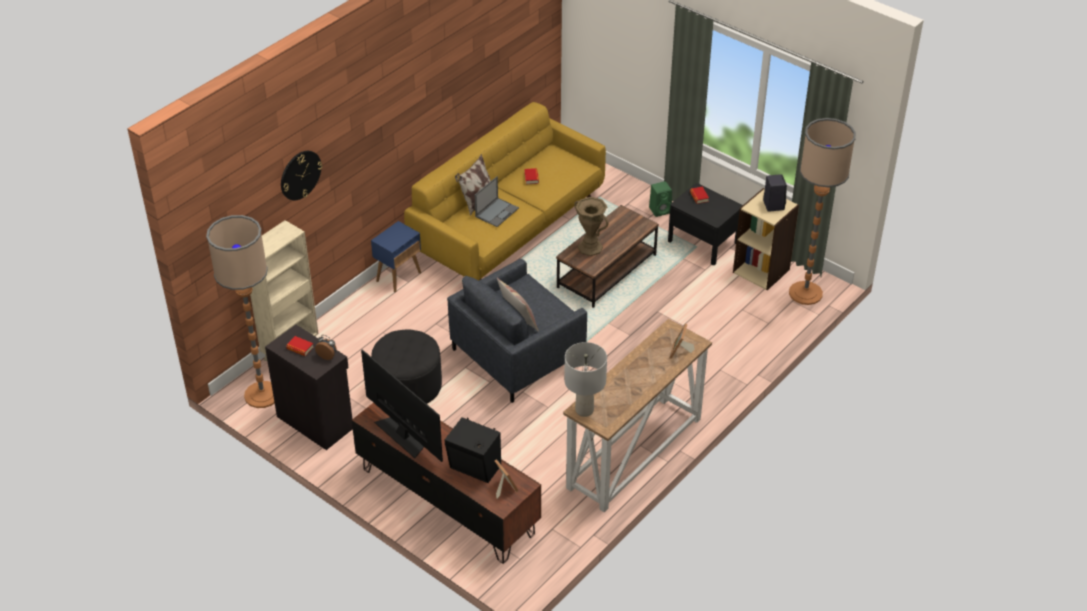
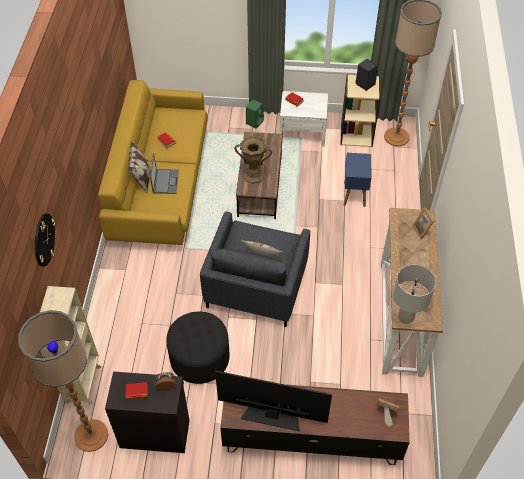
camera: 35 degrees left, 10 degrees up
blue side table [371,221,421,292] -> blue side table moved to [344,153,371,207]
black speaker [445,417,501,483] -> none
black nightstand [668,183,743,265] -> white nightstand [280,91,328,146]

